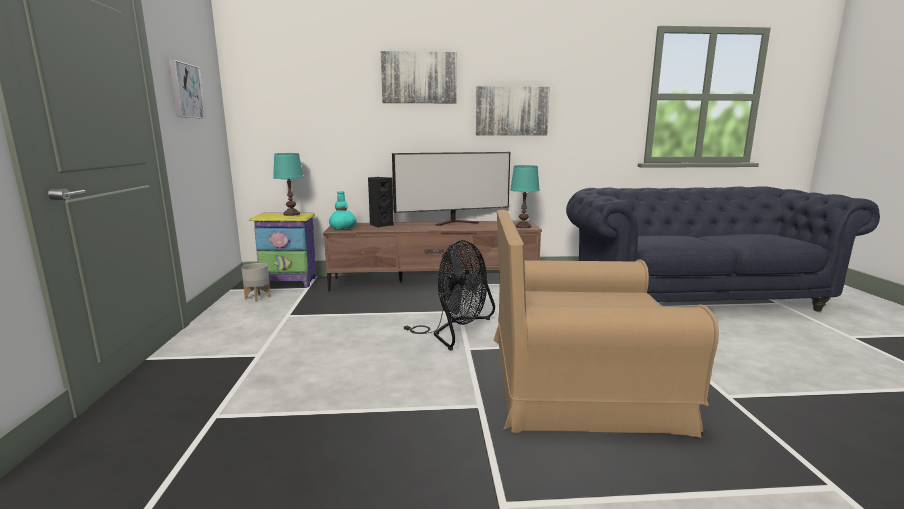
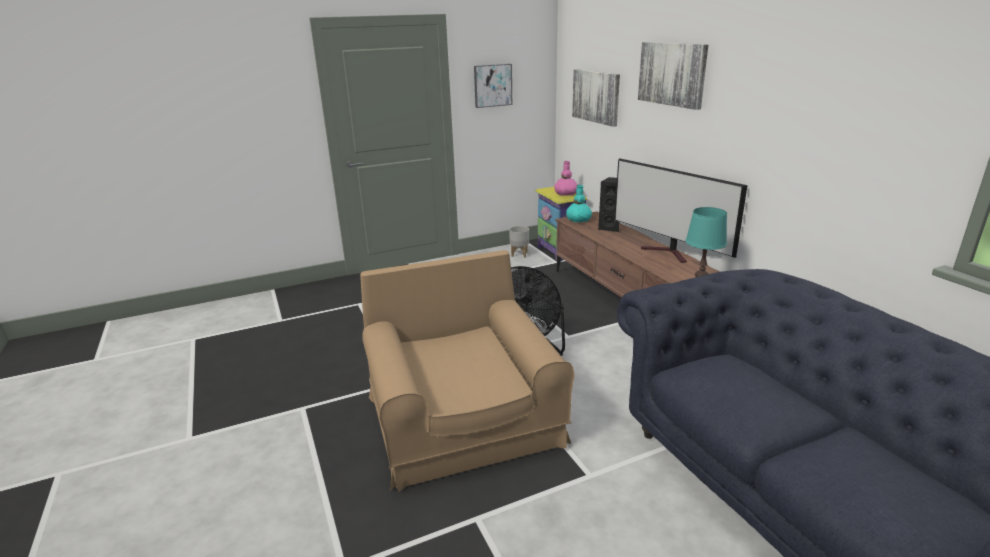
camera: 70 degrees right, 10 degrees up
turquoise table lamp [273,153,304,216] -> pink vase [554,161,577,196]
picture [476,86,550,136] -> picture moved to [572,69,620,127]

